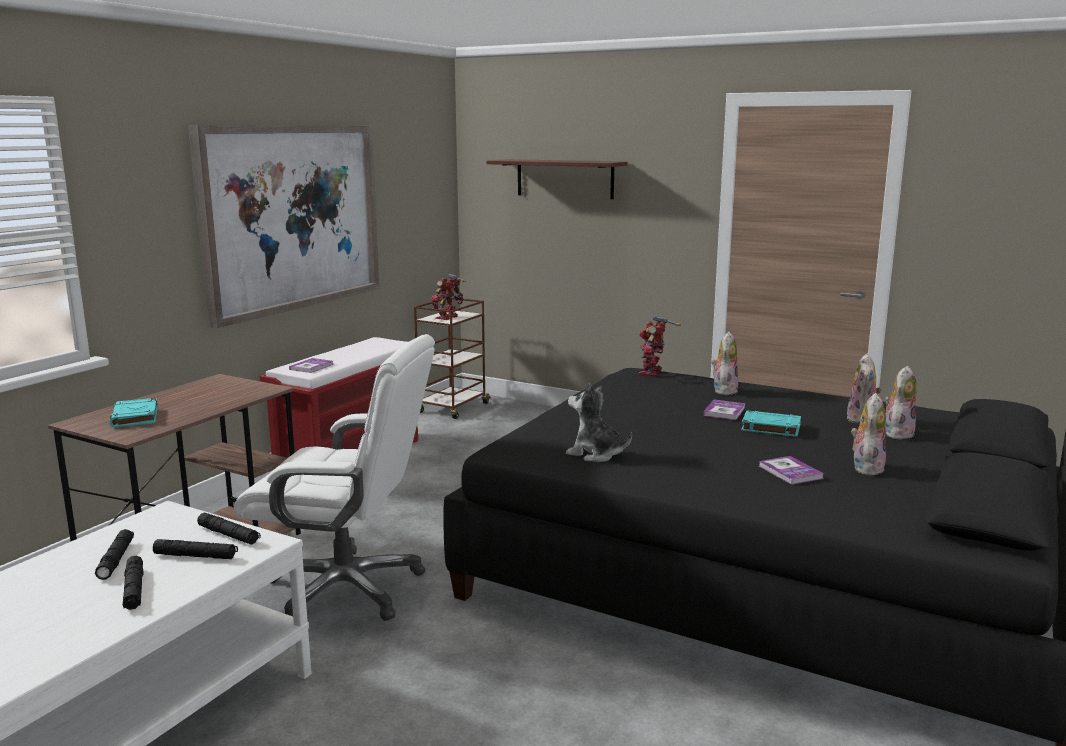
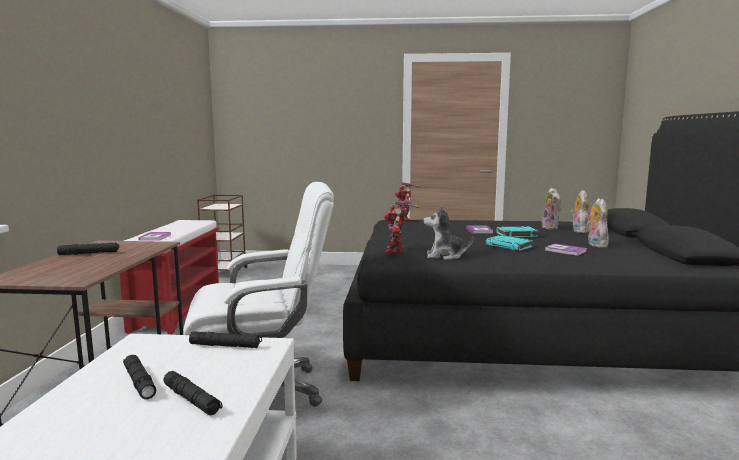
camera: 25 degrees left, 5 degrees down
turquoise book [110,398,158,427] -> turquoise book moved to [485,235,533,251]
black flashlight [153,539,238,559] -> black flashlight moved to [57,243,119,255]
picture [188,125,380,328] -> none
toy robot [431,274,466,320] -> toy robot moved to [384,201,420,253]
shelf [486,159,627,199] -> none
plush toy [712,332,738,395] -> none

